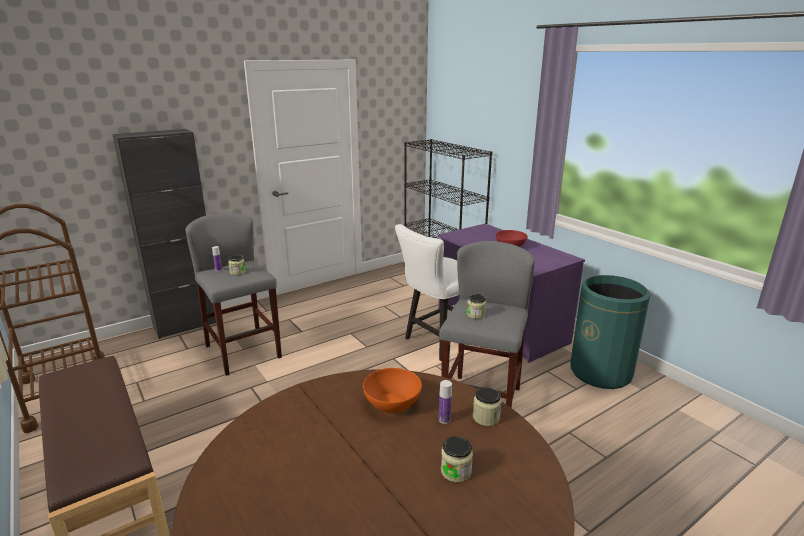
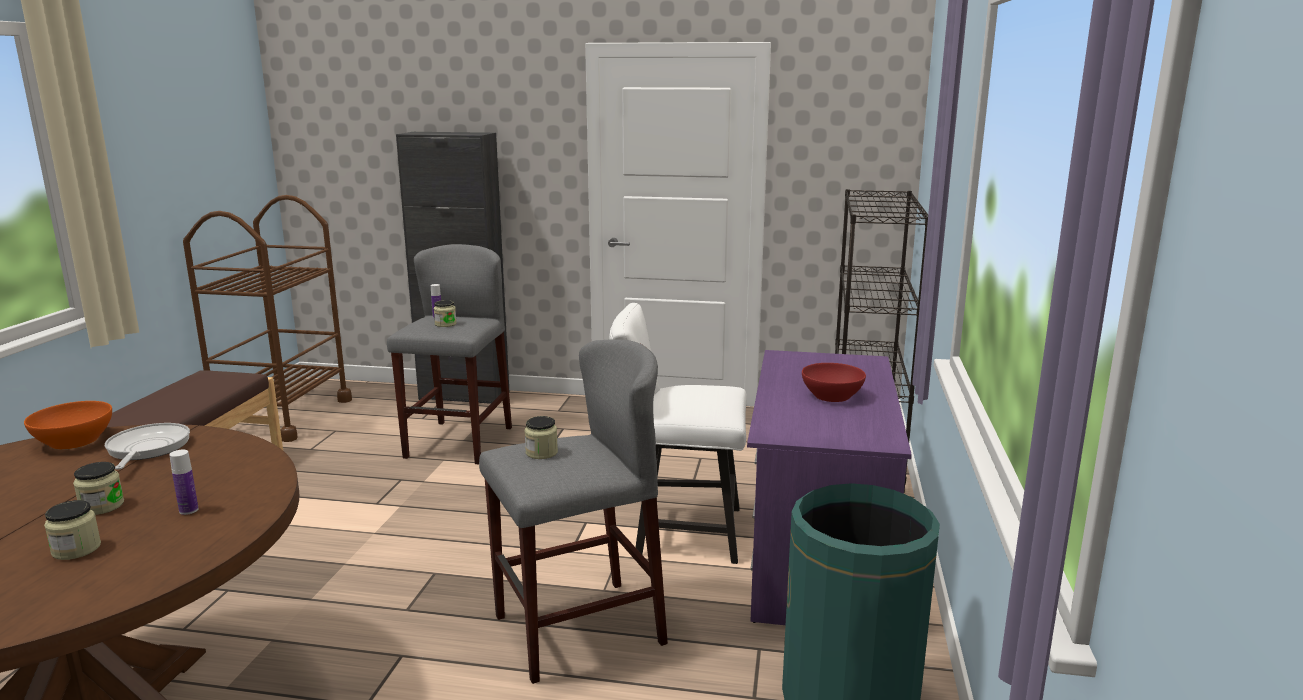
camera: 45 degrees right, 5 degrees down
orange bowl [363,368,422,414] -> orange bowl moved to [24,401,112,449]
jar [473,387,501,426] -> jar moved to [73,462,124,515]
none -> frying pan [105,423,190,470]

